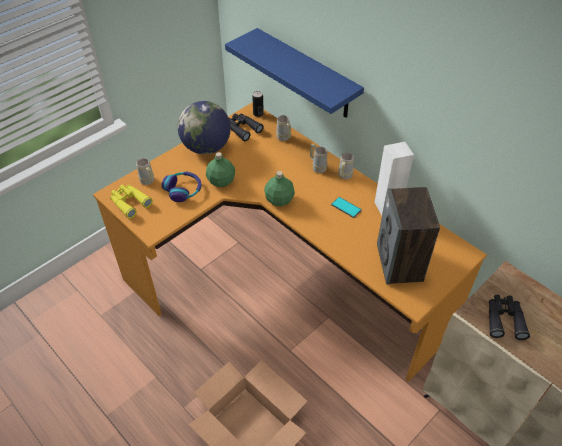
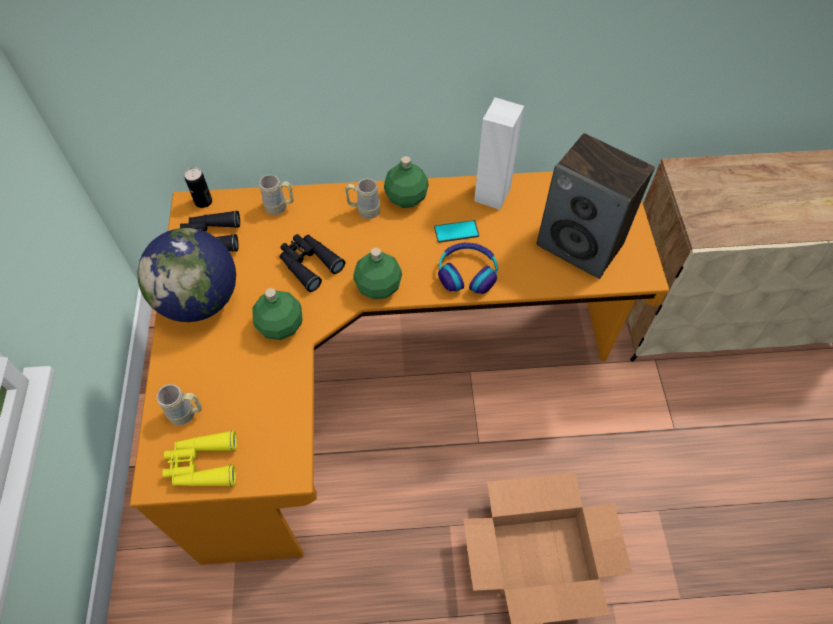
camera: 50 degrees left, 10 degrees up
headphones [161,172,201,202] -> headphones moved to [438,243,498,294]
blue shelf [225,28,364,118] -> none
beige mug [338,153,354,179] -> green bottle [384,156,429,208]
black binoculars [489,295,530,340] -> black binoculars moved to [280,234,345,292]

